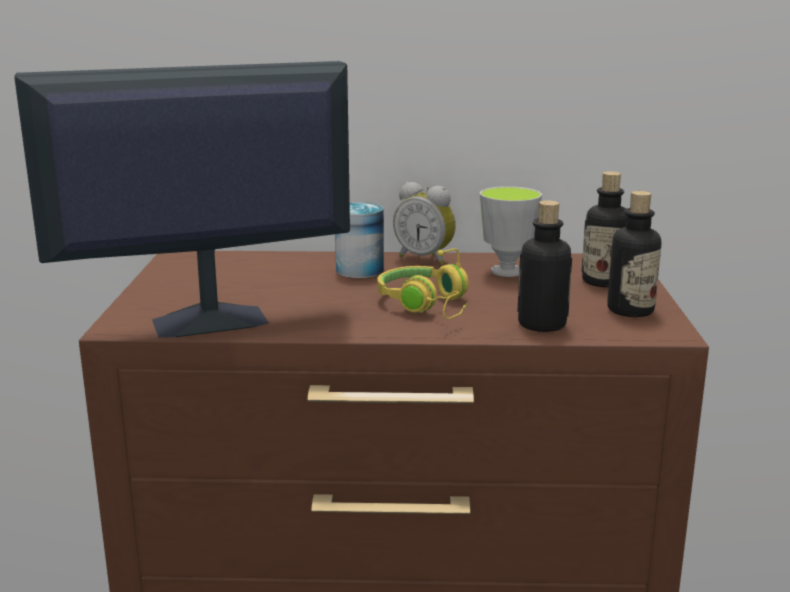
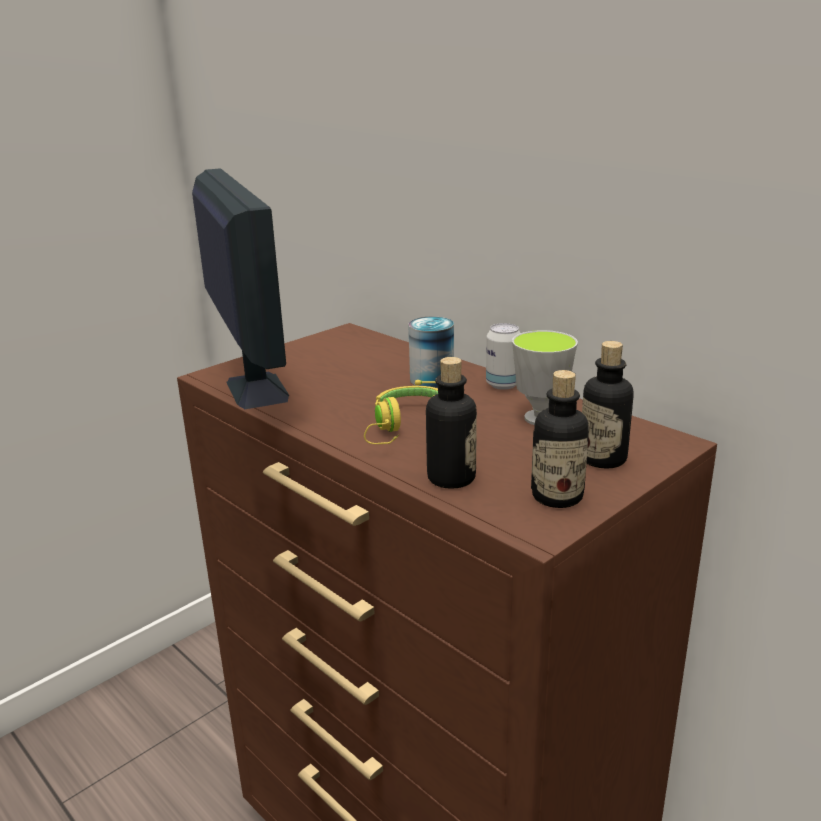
camera: 45 degrees right, 5 degrees up
monitor [14,61,350,338] -> monitor turned 45 degrees clockwise [192,168,289,409]
alarm clock [393,182,456,265] -> can [486,323,520,390]

